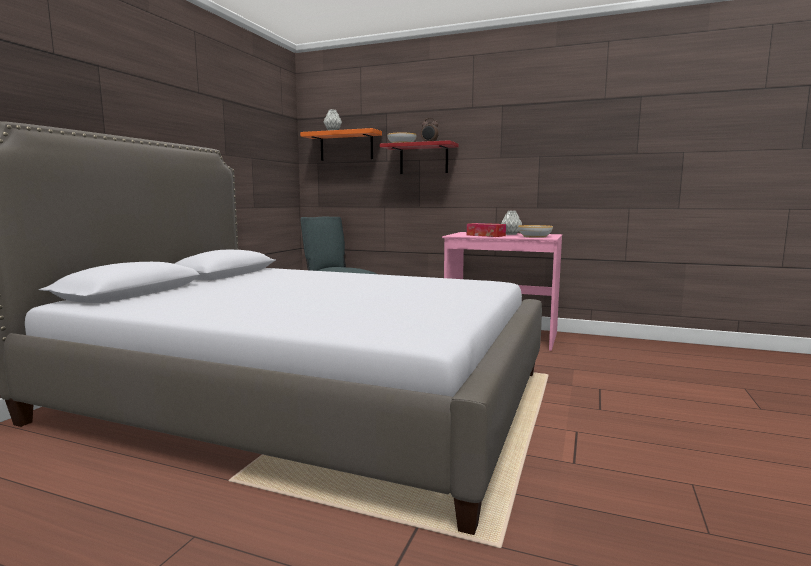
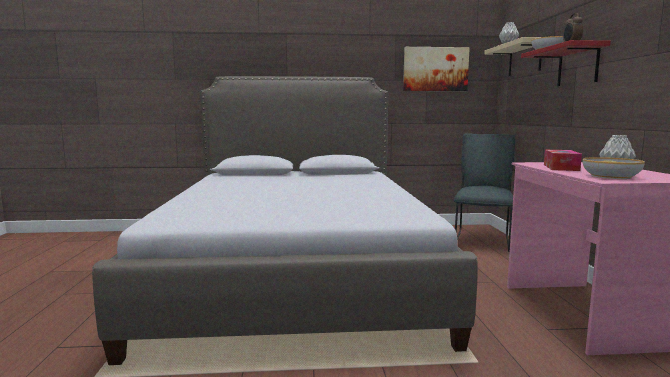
camera: 65 degrees right, 0 degrees up
orange shelf [300,128,382,161] -> beige shelf [484,37,542,76]
none -> picture [403,47,470,91]

